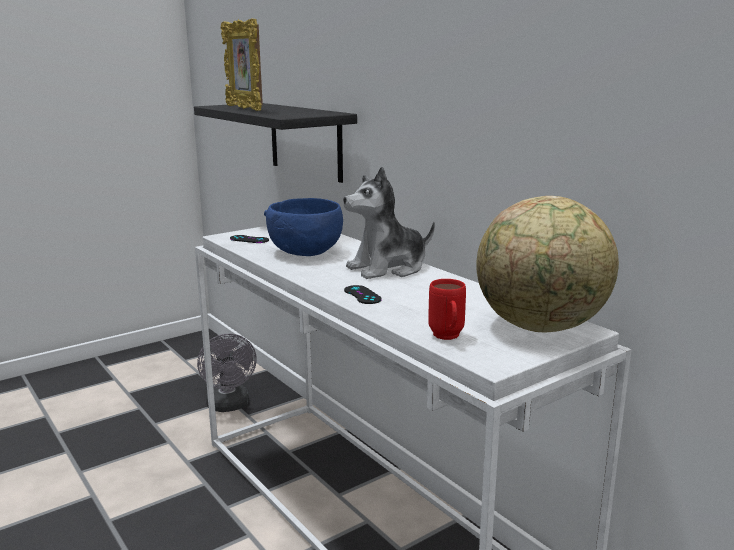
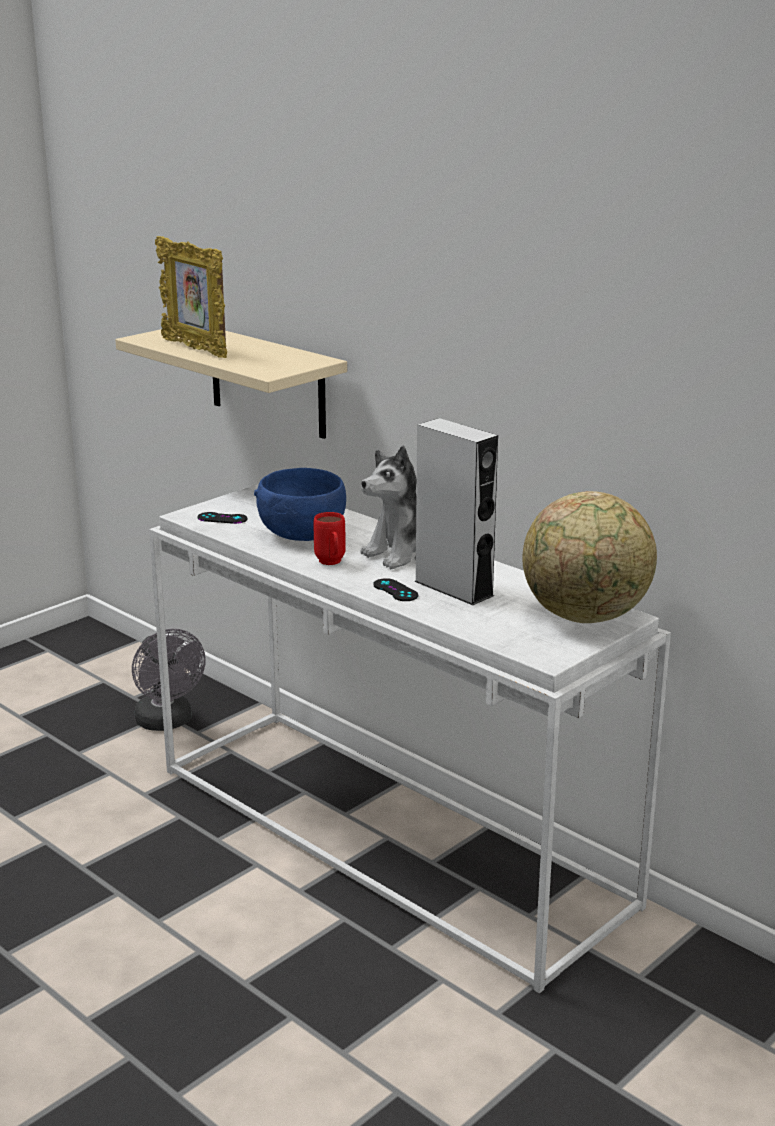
camera: 10 degrees left, 5 degrees up
black shelf [194,103,357,183] -> beige shelf [115,329,347,439]
red mug [428,279,466,340] -> red mug moved to [314,512,346,565]
none -> grey speaker [414,418,498,605]

